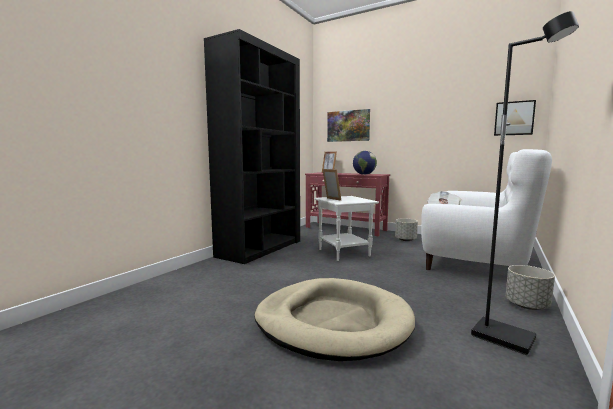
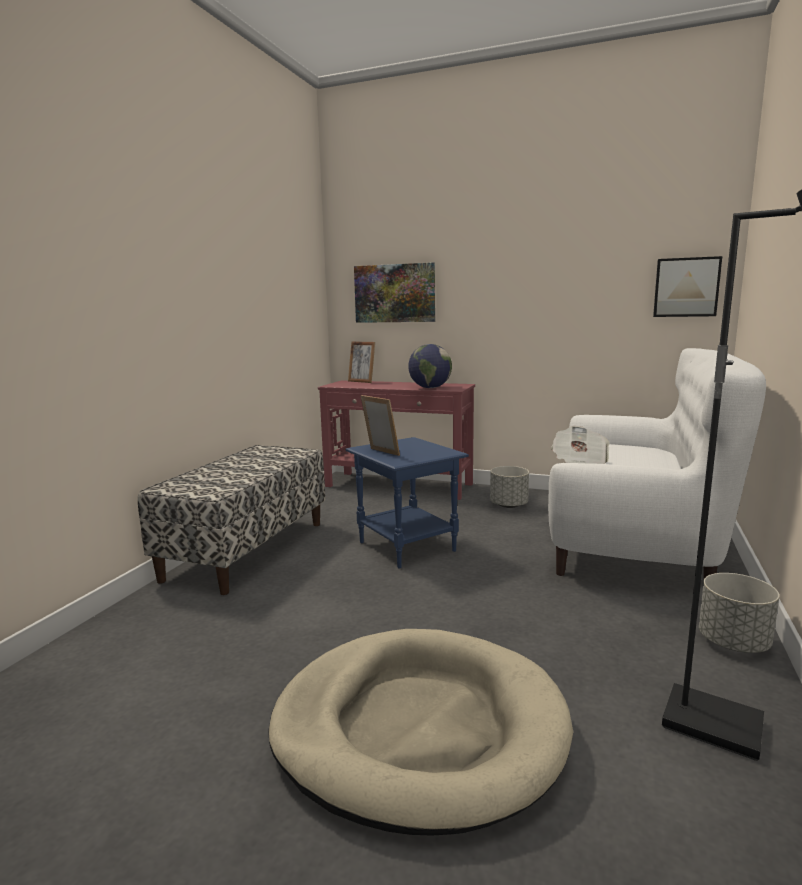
camera: 10 degrees left, 5 degrees up
black bookcase [204,29,300,264] -> bench [138,445,326,595]
white side table [314,196,379,261] -> blue side table [345,437,469,569]

